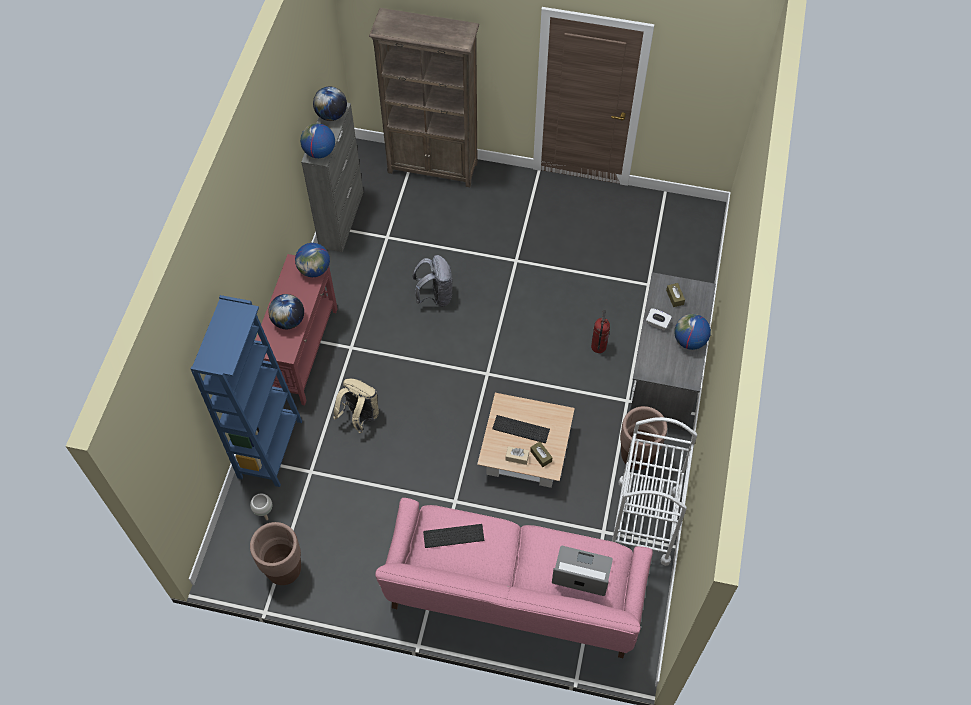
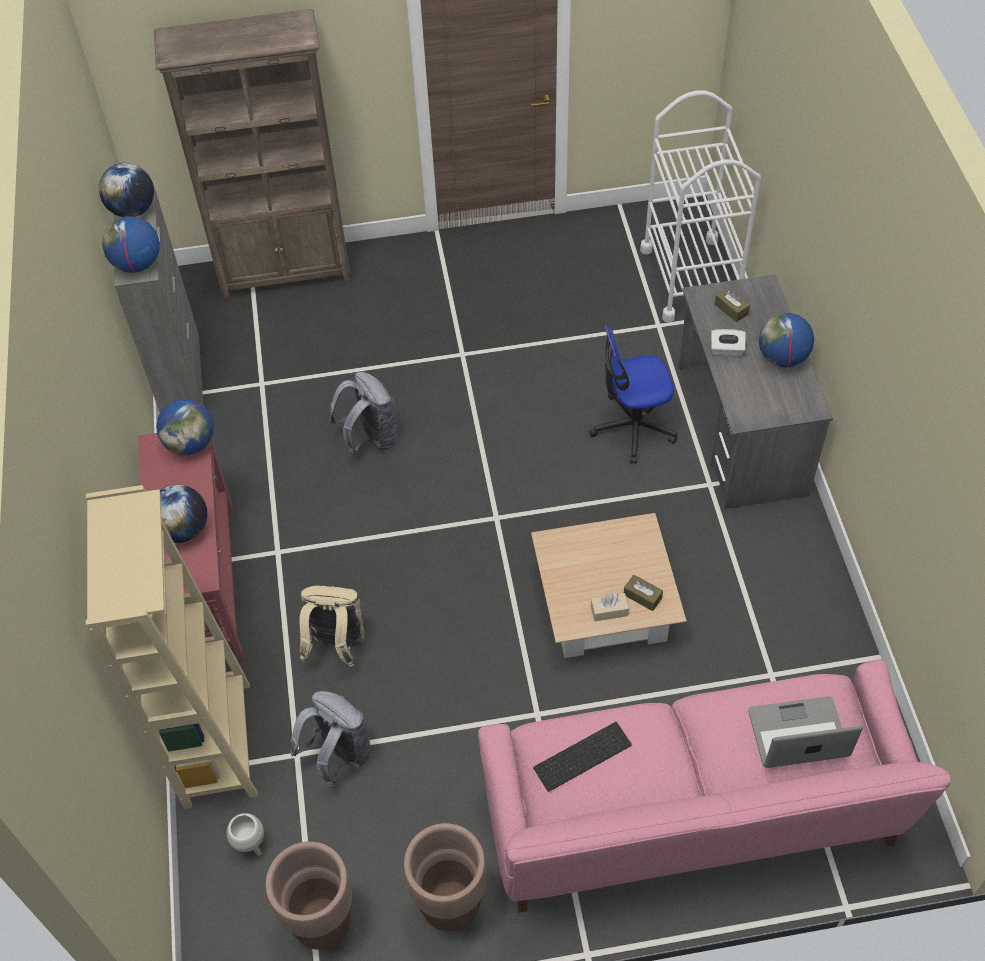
camera: 20 degrees left, 5 degrees down
blue bookcase [190,295,302,487] -> beige bookcase [86,485,258,809]
keyboard [492,415,550,443] -> none
fire extinguisher [591,310,610,353] -> office chair [589,324,677,464]
white cart [612,417,697,566] -> white cart moved to [640,91,761,322]
brown planter [620,406,667,470] -> brown planter moved to [404,823,486,932]
none -> grey backpack [290,691,371,787]

